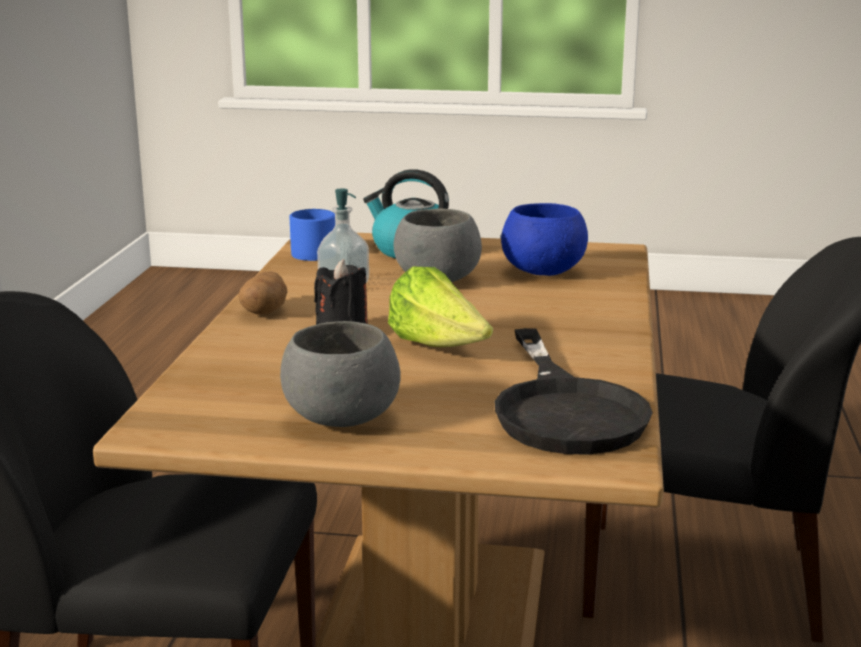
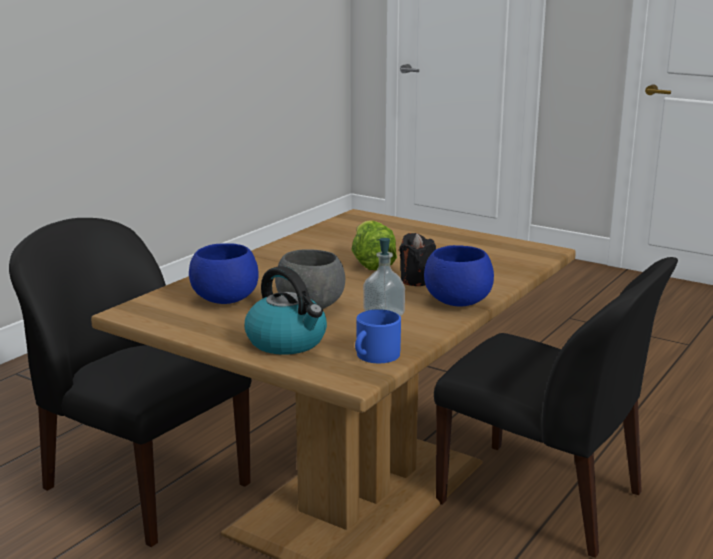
camera: 155 degrees left, 0 degrees up
potato [239,272,287,314] -> blue bowl [424,245,494,307]
grey bowl [280,321,401,427] -> none
black frying pan [495,328,653,454] -> none

